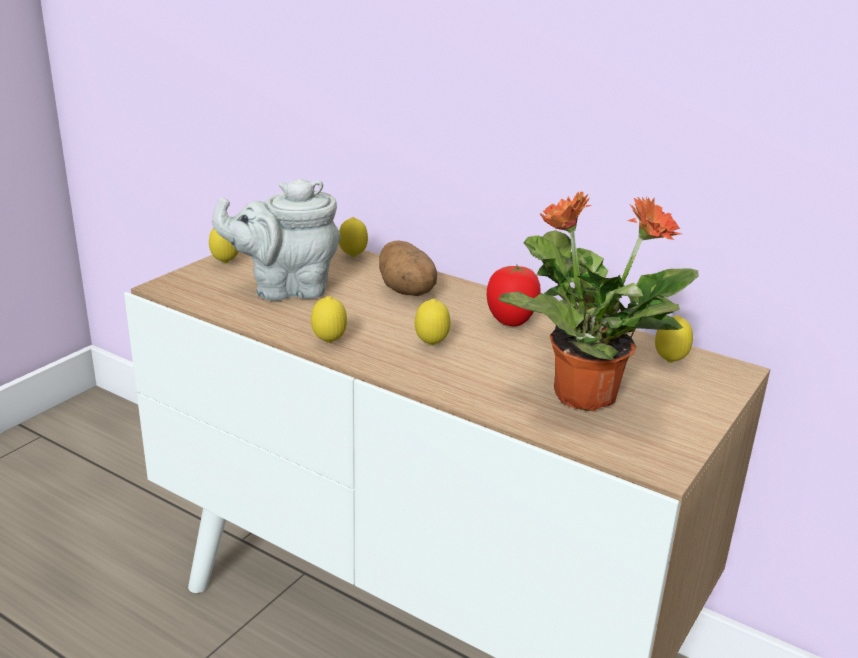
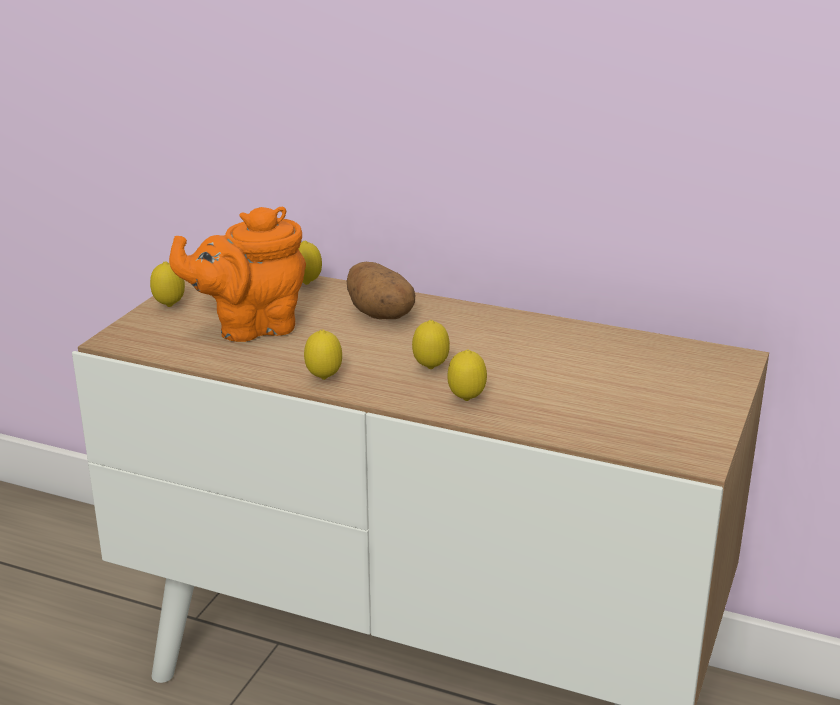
camera: 10 degrees left, 0 degrees up
grey teapot [212,179,340,301] -> orange teapot [169,207,306,342]
tomato [487,265,541,327] -> none
potted plant [498,192,699,412] -> none
lemon [655,315,693,363] -> lemon moved to [447,350,487,401]

